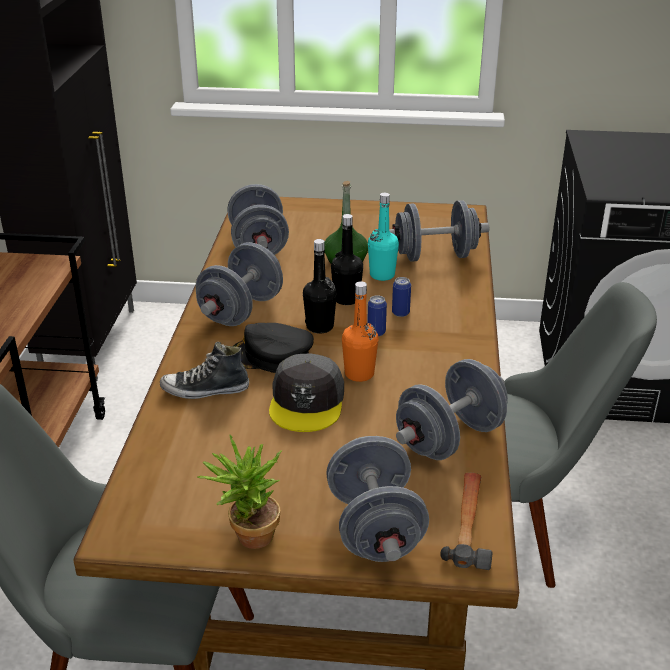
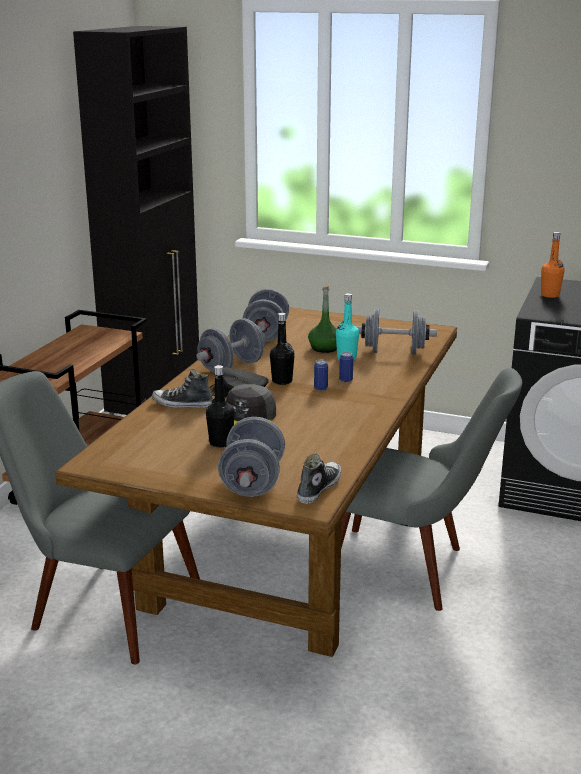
camera: 15 degrees right, 10 degrees down
potted plant [197,434,282,549] -> none
black bottle [331,214,363,305] -> black bottle moved to [206,365,235,448]
orange bottle [342,281,378,382] -> orange bottle moved to [541,232,564,298]
grey dumbbell [396,359,508,460] -> none
hammer [440,473,493,570] -> shoe [297,454,341,504]

